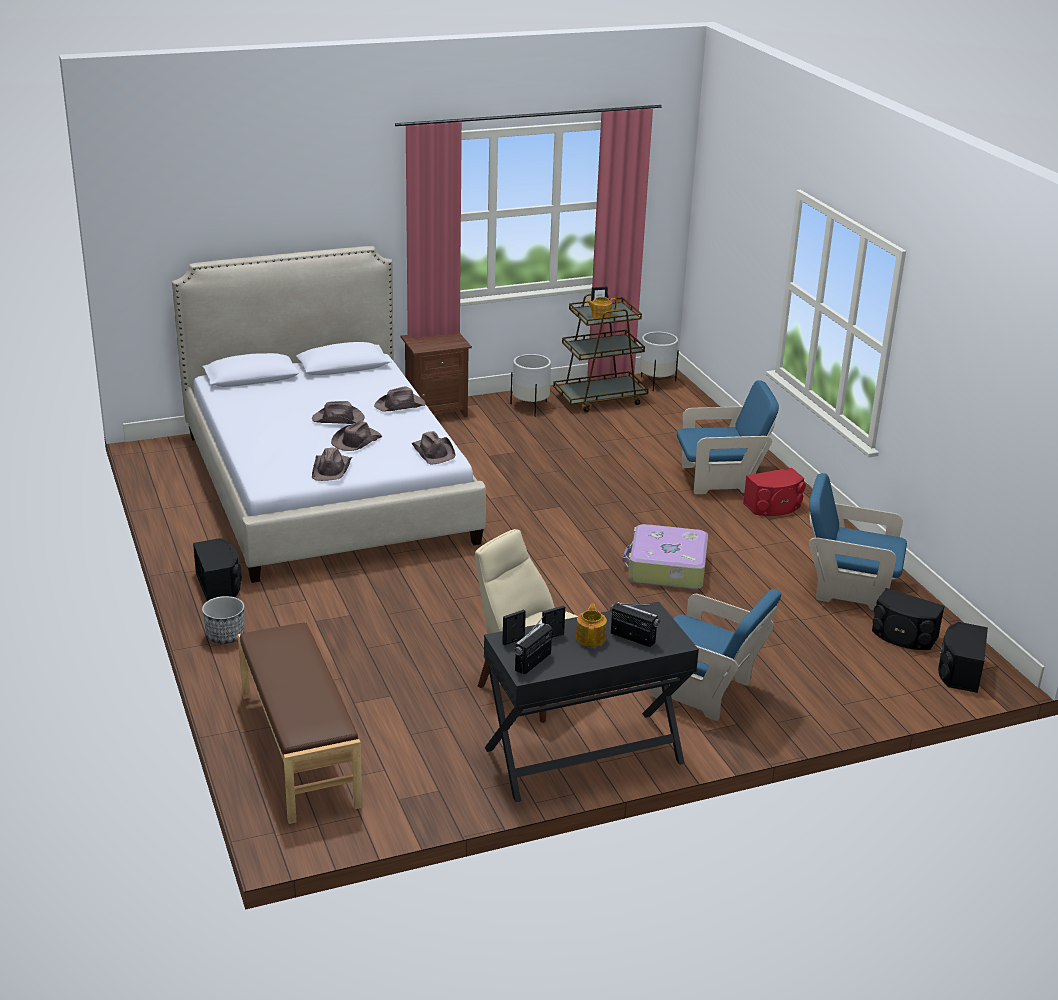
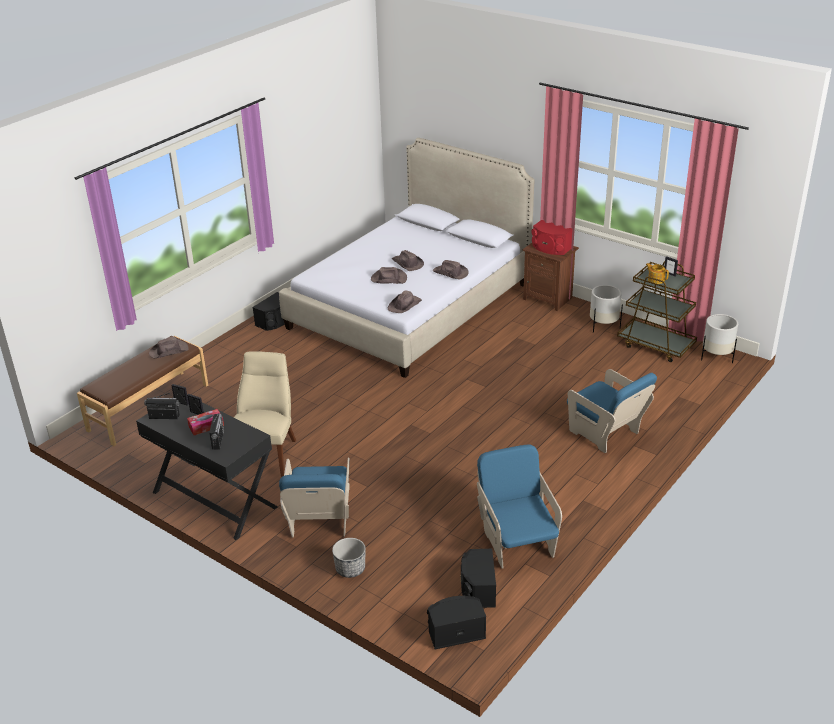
camera: 60 degrees right, 5 degrees up
planter [202,596,244,644] -> planter moved to [332,538,365,578]
brown hat [312,448,352,481] -> brown hat moved to [149,336,189,358]
teapot [576,604,607,647] -> tissue box [187,409,224,435]
suitcase [622,524,708,589] -> none
red speaker [743,468,806,516] -> red speaker moved to [532,220,573,255]

